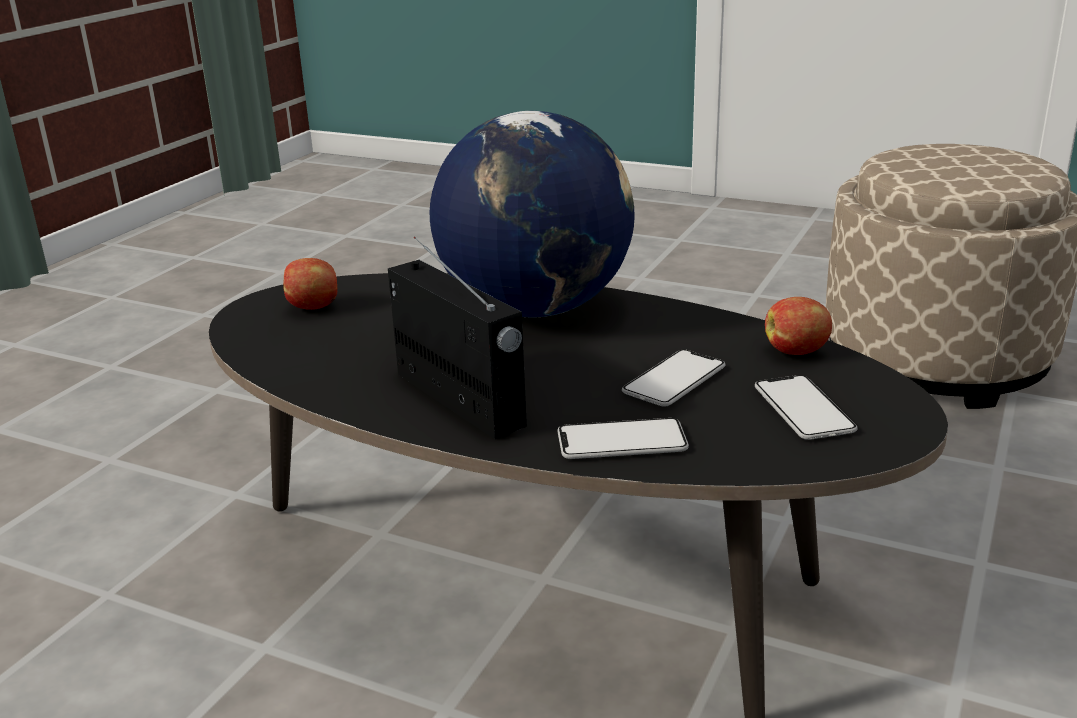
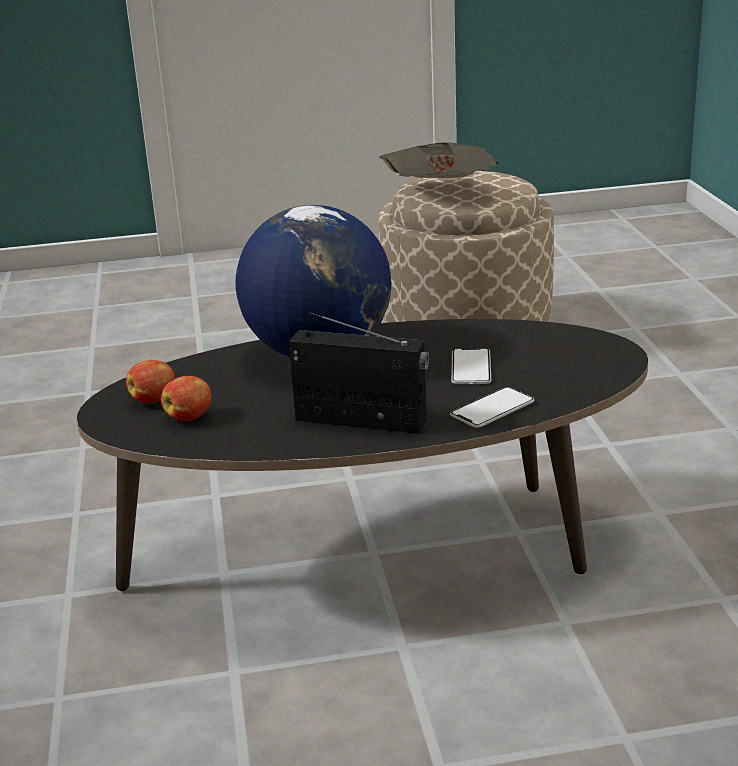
camera: 35 degrees left, 0 degrees up
phone [755,375,858,440] -> none
apple [765,297,832,355] -> apple moved to [161,376,212,421]
none -> newspaper [379,142,499,178]

